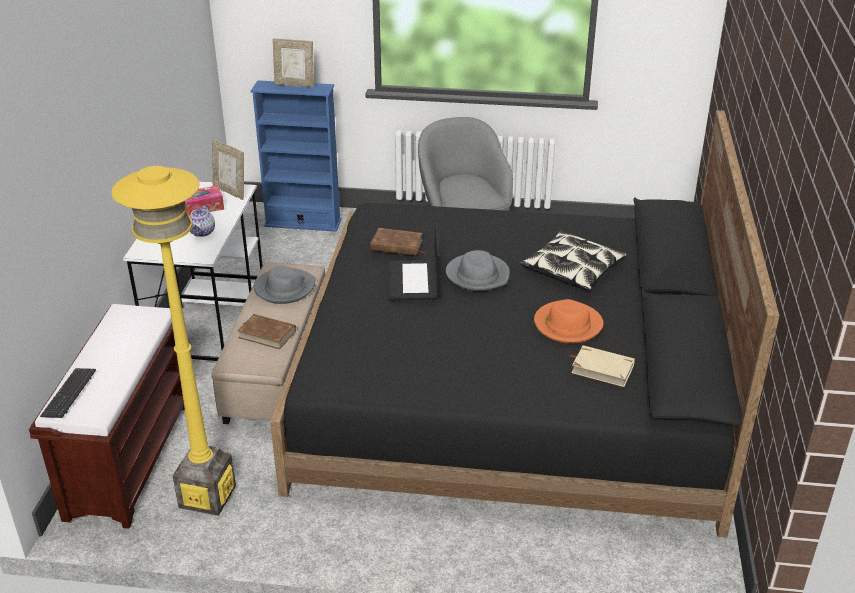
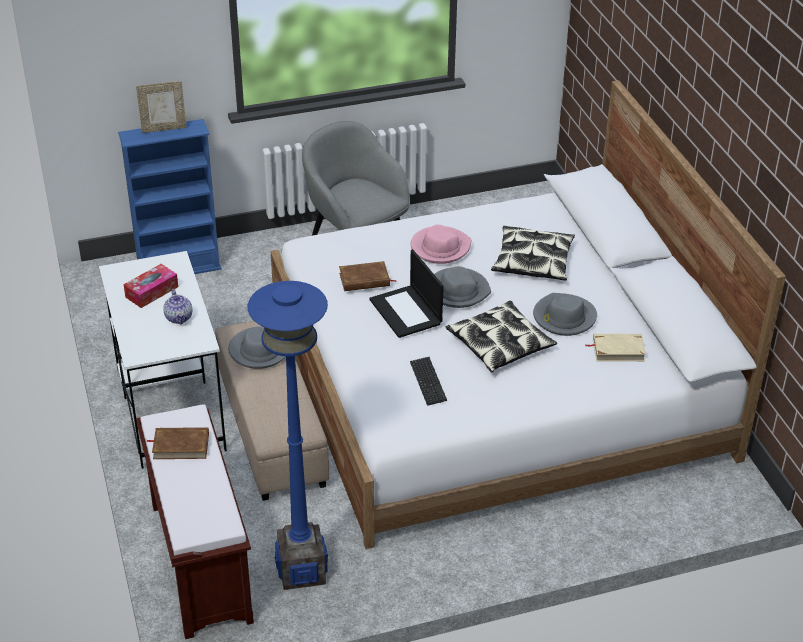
camera: 25 degrees left, 5 degrees up
keyboard [40,368,96,418] -> keyboard moved to [410,357,447,406]
yellow floor lamp [112,166,236,516] -> blue floor lamp [248,281,328,590]
picture frame [212,139,244,200] -> none
brown book [237,314,296,349] -> brown book moved to [146,427,209,459]
black bed [270,110,780,538] -> white bed [271,80,786,549]
orange hat [534,299,603,344] -> grey hat [533,293,597,336]
none -> pink hat [410,225,472,264]
none -> pillow [446,300,557,372]

